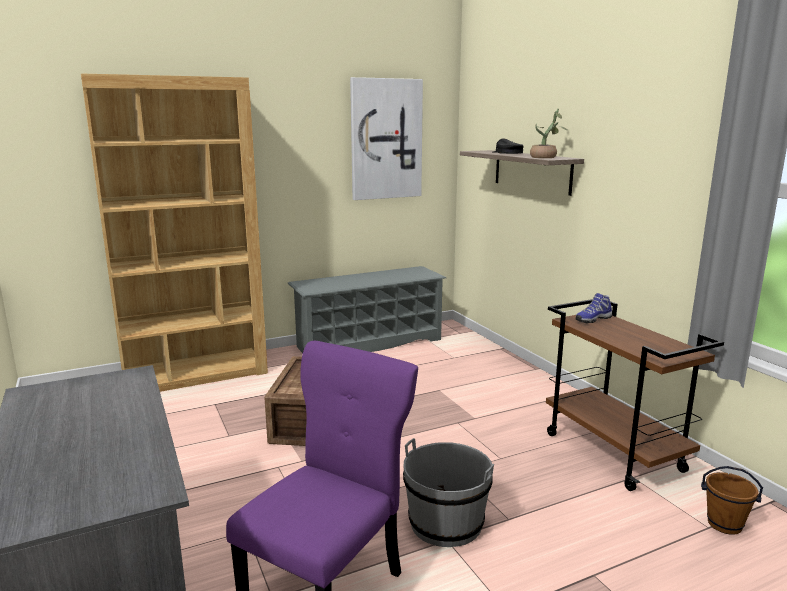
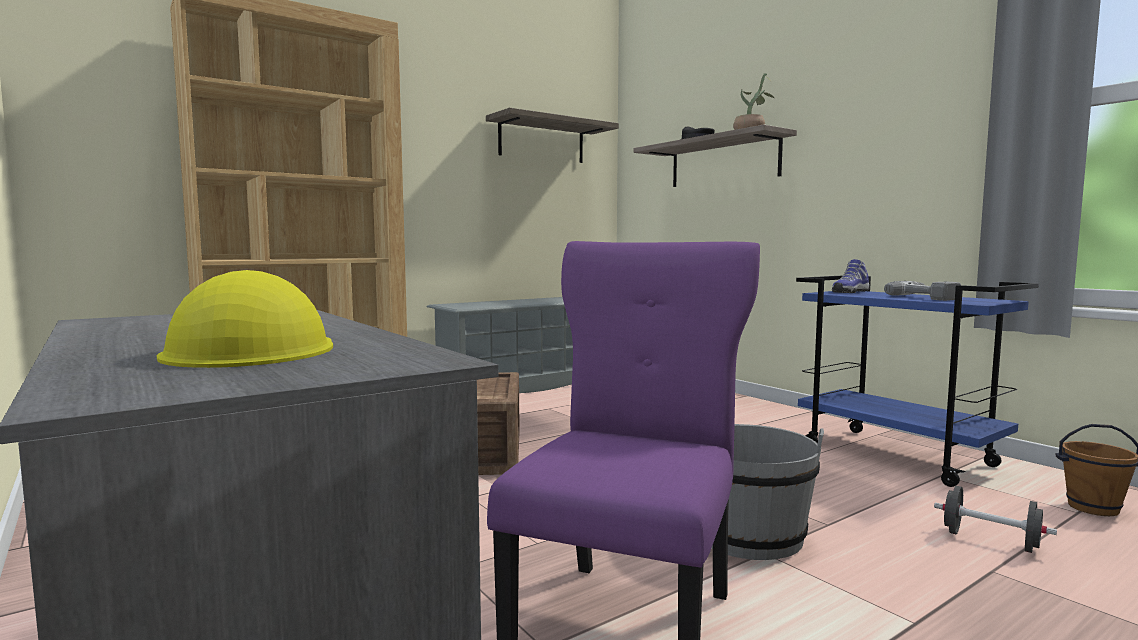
camera: 10 degrees left, 10 degrees down
picture [350,77,423,200] -> shelf [486,108,619,163]
brown cart [546,299,724,491] -> blue cart [796,275,1039,487]
none -> yellow hard hat [157,270,333,368]
none -> power drill [884,281,961,301]
none -> black dumbbell [934,486,1057,553]

